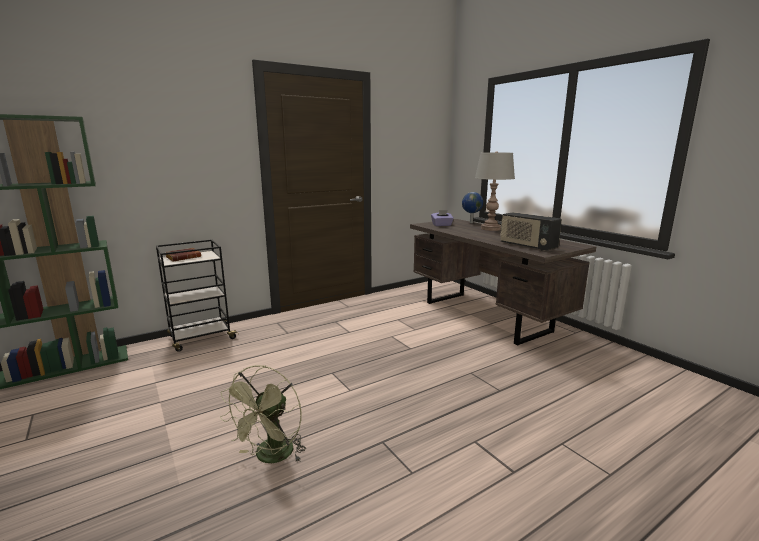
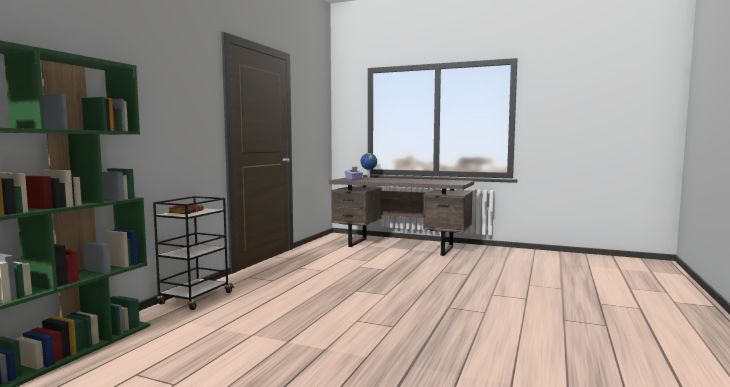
camera: 35 degrees left, 10 degrees down
green fan [220,365,306,463] -> none
grey table lamp [475,151,515,231] -> none
radio [500,212,562,251] -> none

